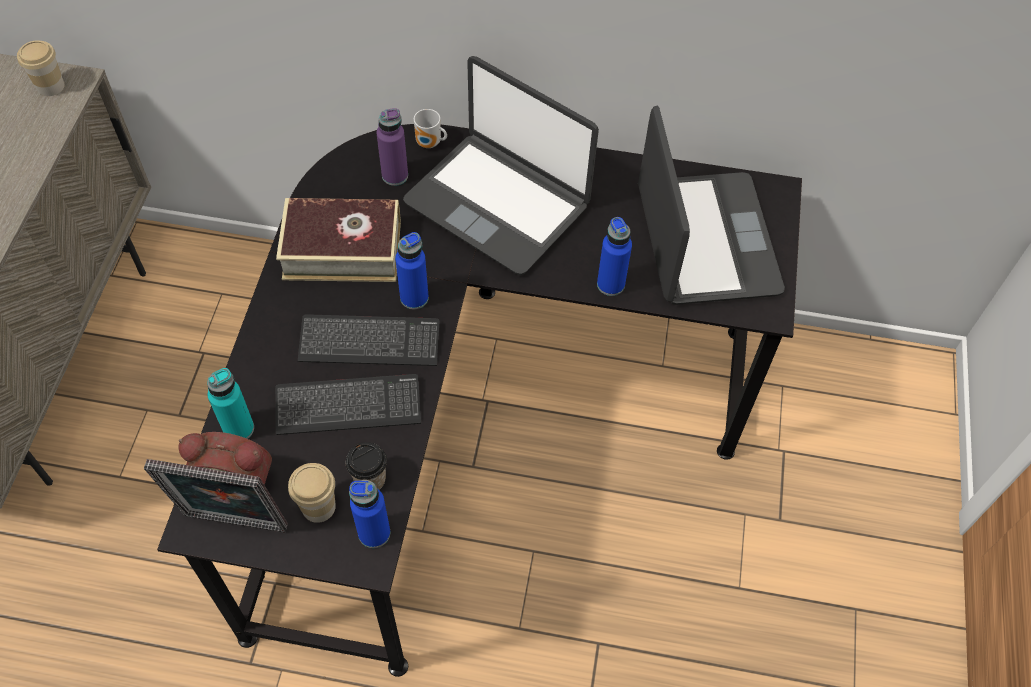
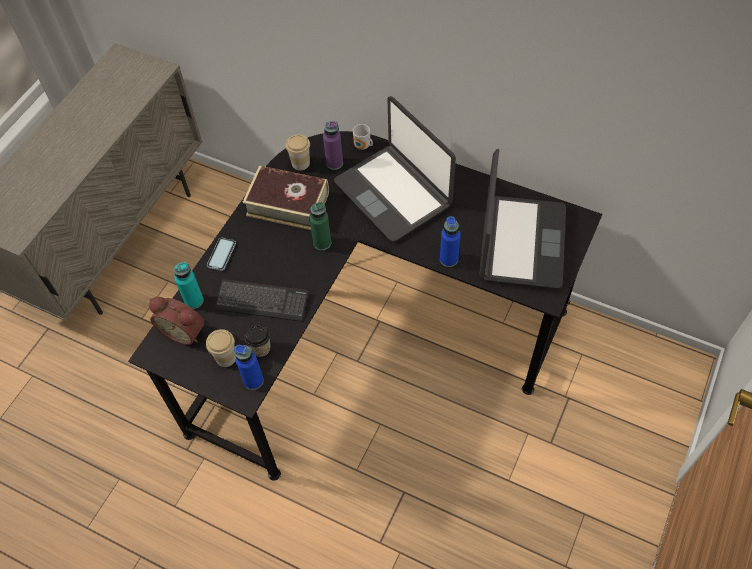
camera: 20 degrees right, 0 degrees up
cup [17,40,65,96] -> cup moved to [286,134,310,170]
picture frame [144,459,288,532] -> none
keyboard [298,314,440,366] -> none
blue bottle [395,232,429,310] -> green bottle [309,202,331,250]
none -> phone [207,237,236,271]

